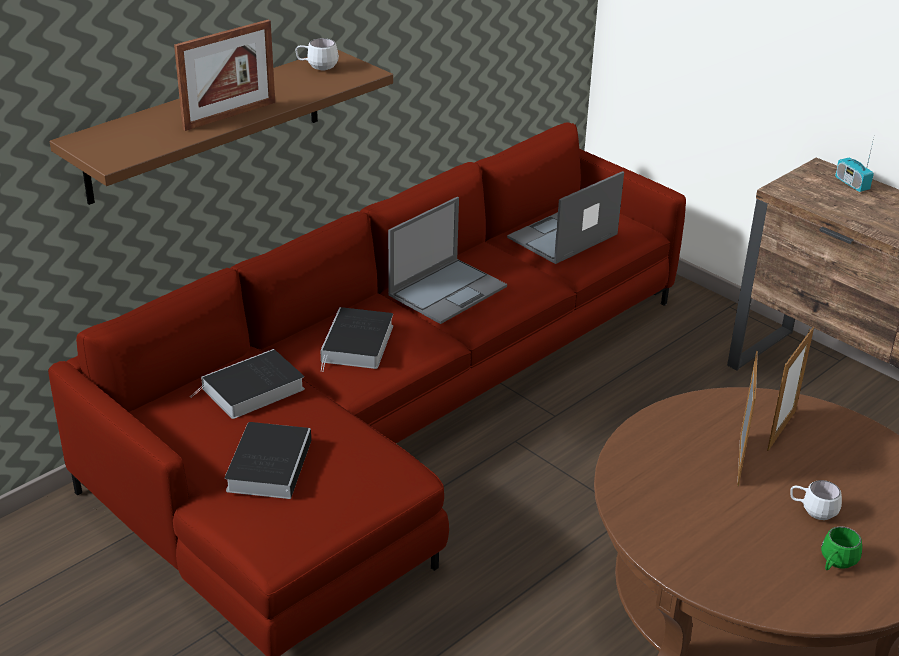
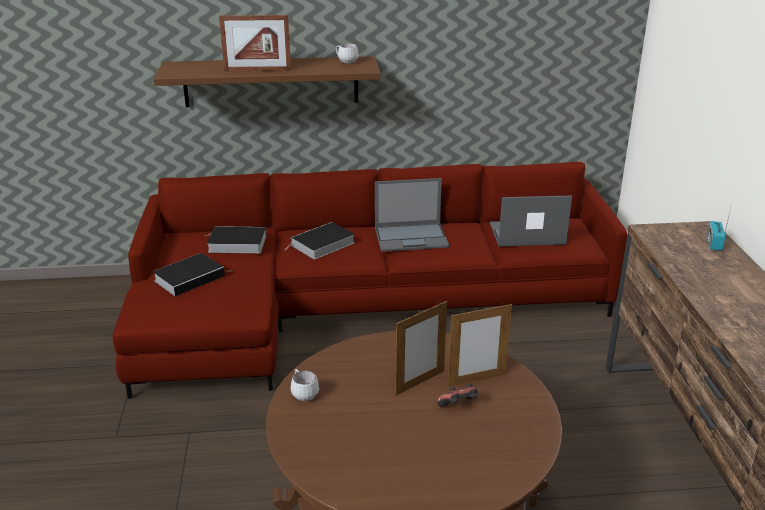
camera: 40 degrees right, 5 degrees down
white mug [790,480,842,520] -> white mug moved to [291,369,319,401]
green mug [821,526,862,570] -> none
none -> game controller [437,384,478,407]

